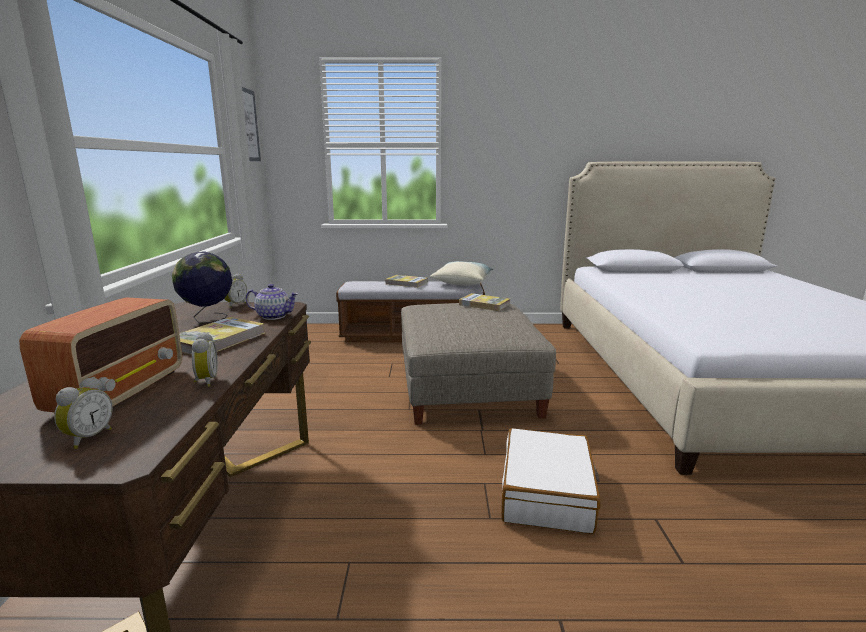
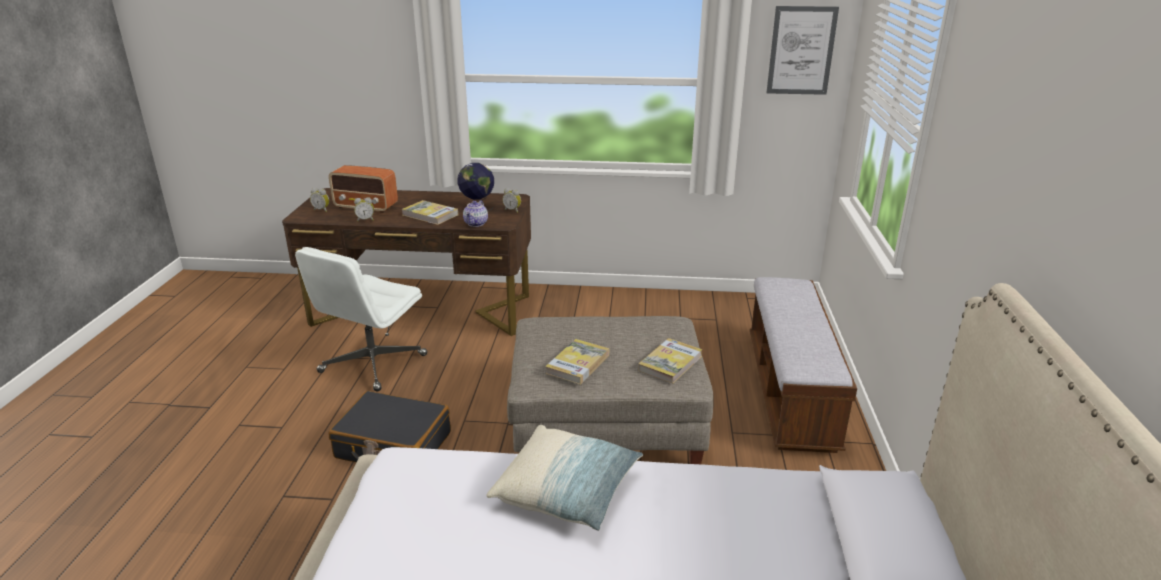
camera: 95 degrees right, 10 degrees up
book [385,275,428,288] -> book moved to [545,339,609,385]
pillow [430,261,494,285] -> pillow moved to [487,425,643,531]
white suitcase [501,428,601,534] -> black suitcase [329,391,451,462]
none -> white office chair [295,247,427,392]

